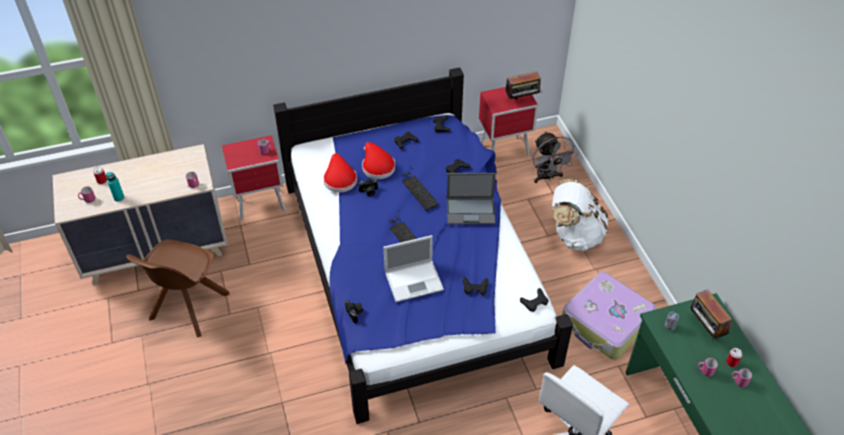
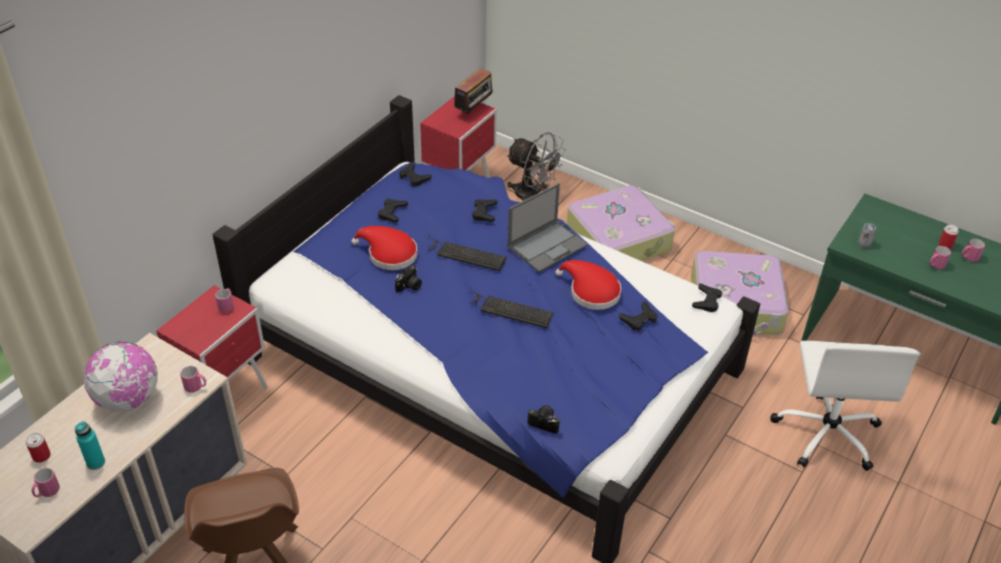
camera: 40 degrees left, 5 degrees down
red hat [323,153,357,193] -> red hat moved to [555,260,621,310]
laptop [384,235,444,302] -> none
white backpack [552,179,608,251] -> suitcase [567,185,675,261]
radio [690,289,732,341] -> none
none -> globe [83,342,158,412]

